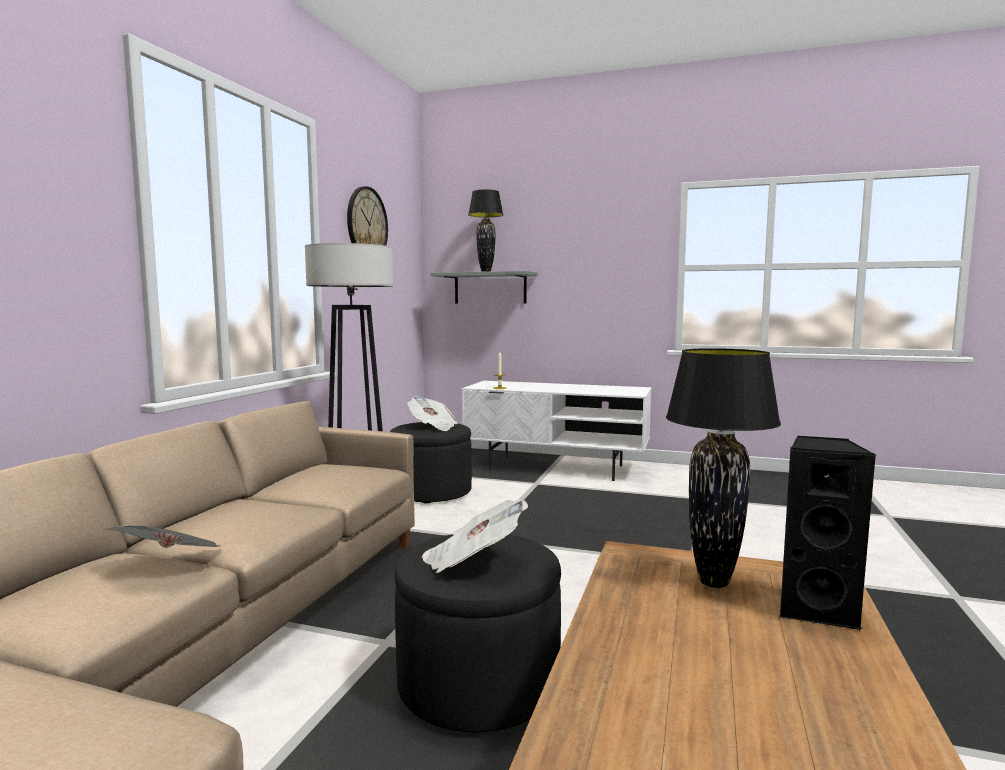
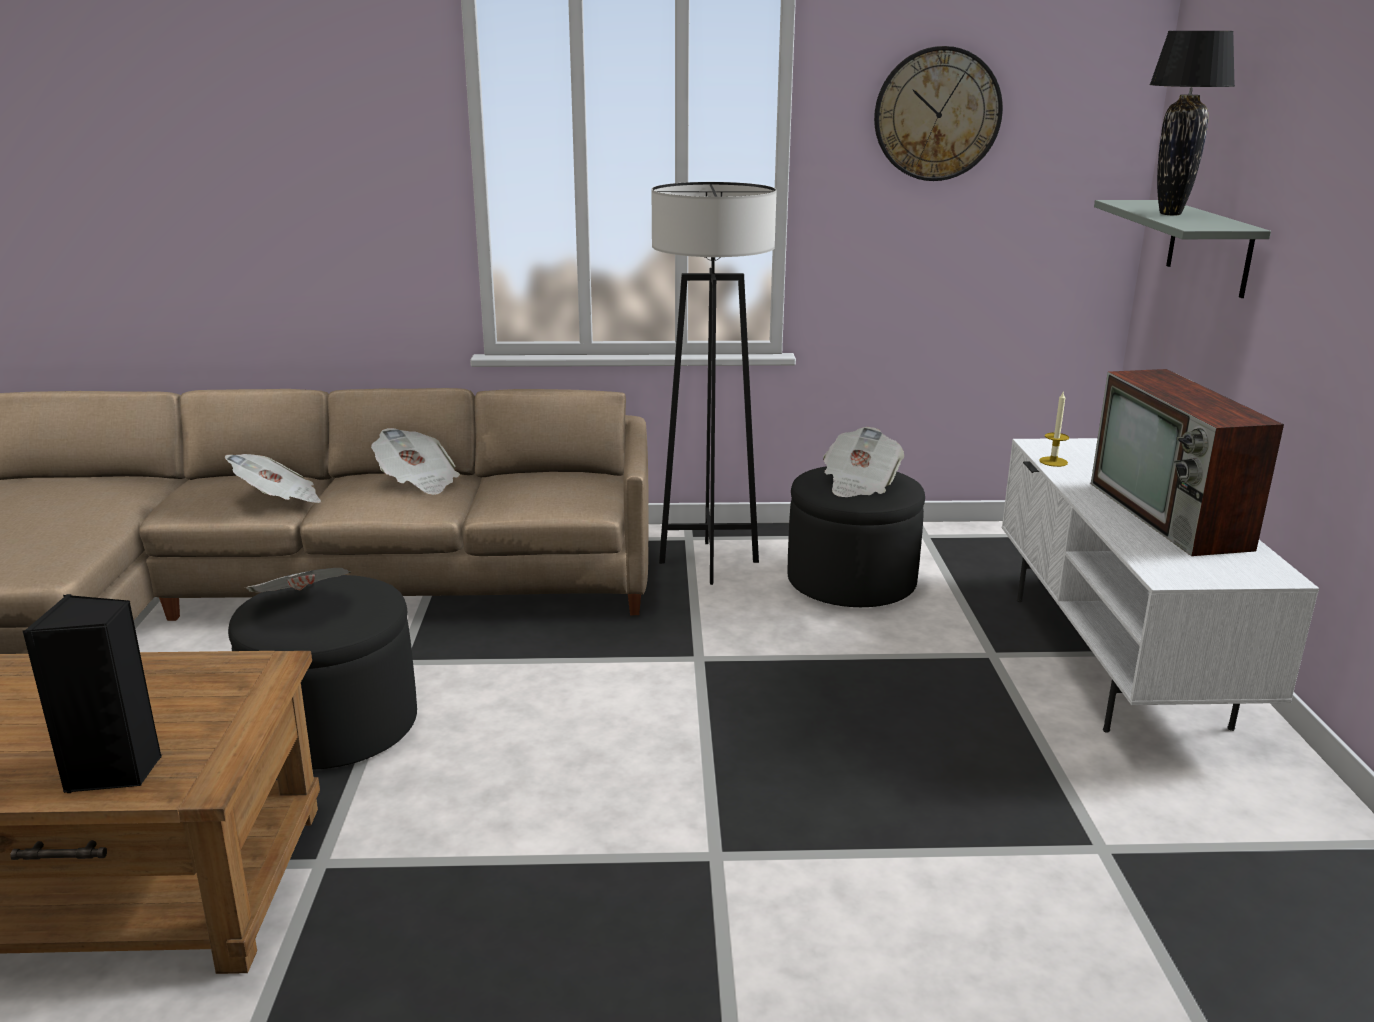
camera: 70 degrees right, 15 degrees up
black table lamp [666,348,781,588] -> none
none -> newspaper [371,428,460,495]
none -> television [1091,369,1284,556]

